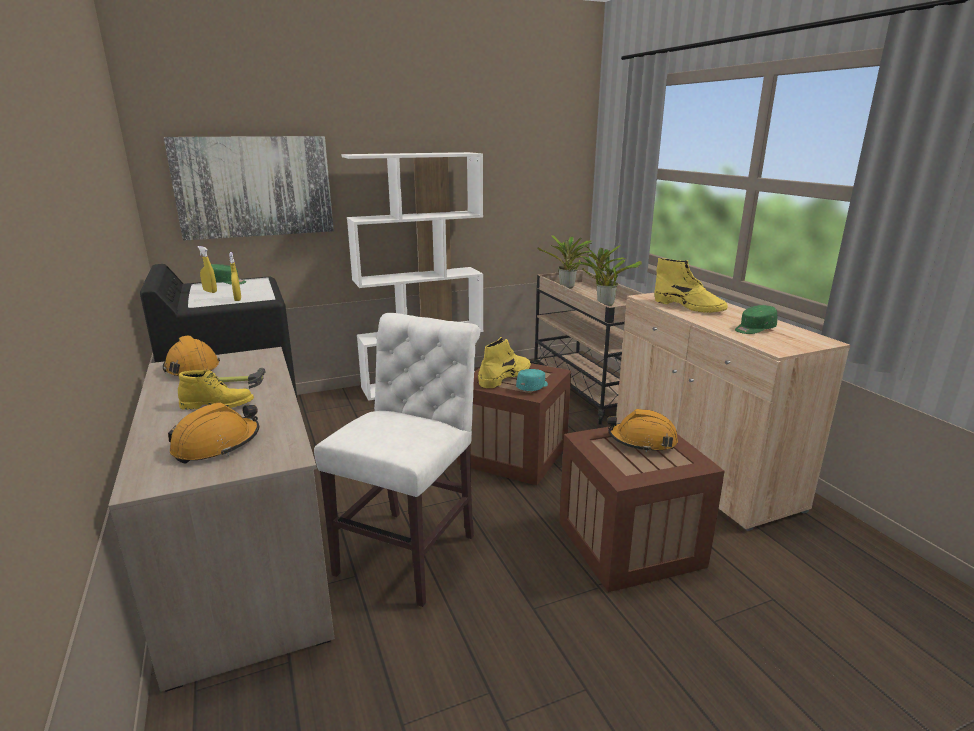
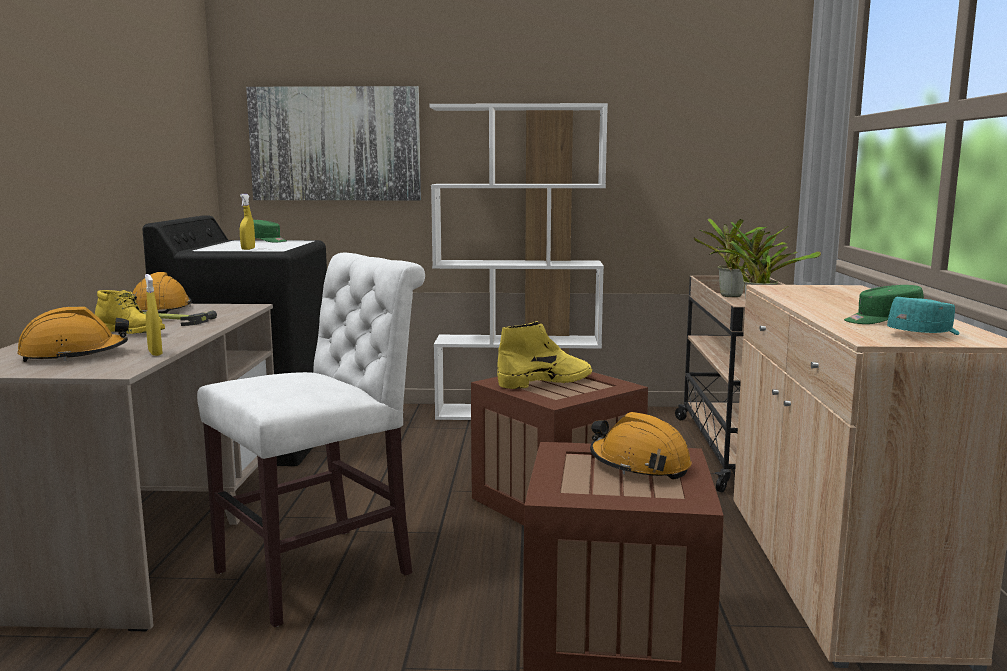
camera: 25 degrees right, 10 degrees down
yellow spray bottle [197,246,217,293] -> yellow spray bottle moved to [145,274,163,356]
turquoise cap [516,369,548,391] -> turquoise cap moved to [887,297,960,335]
yellow boot [654,258,728,313] -> none

